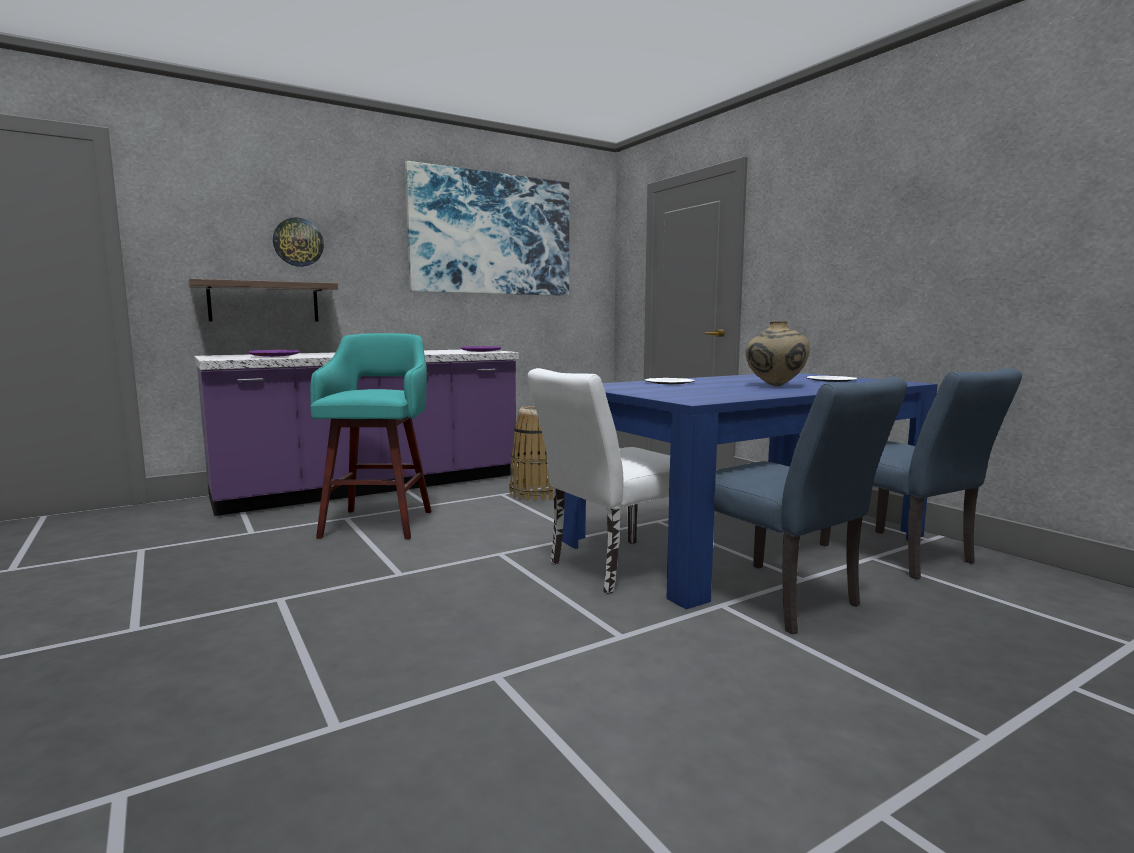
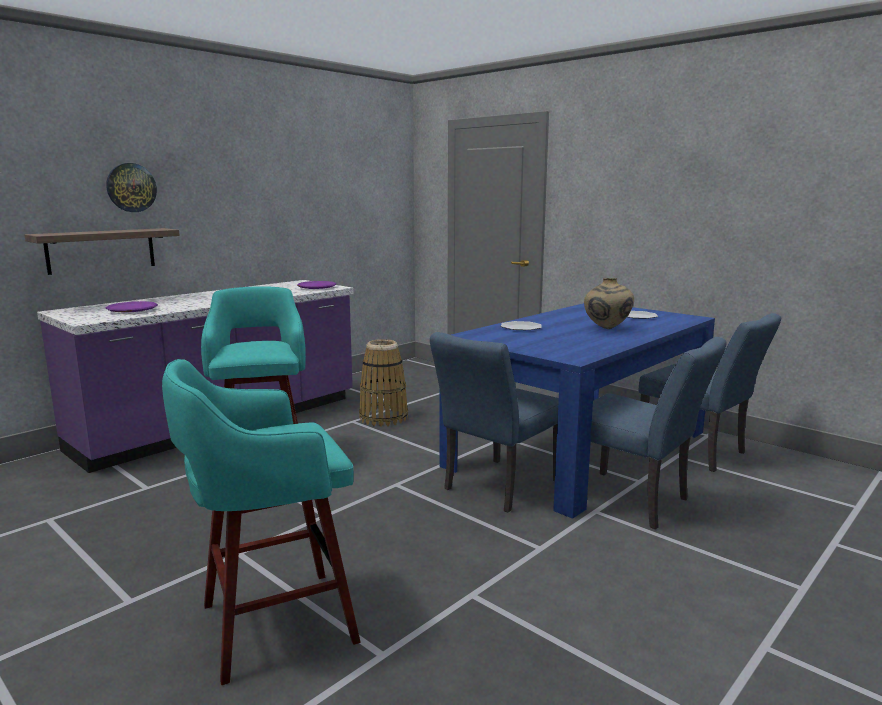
camera: 15 degrees left, 5 degrees up
picture [405,161,569,296] -> none
white chair [528,368,670,594] -> blue chair [430,332,559,512]
none -> turquoise stool [162,359,360,685]

